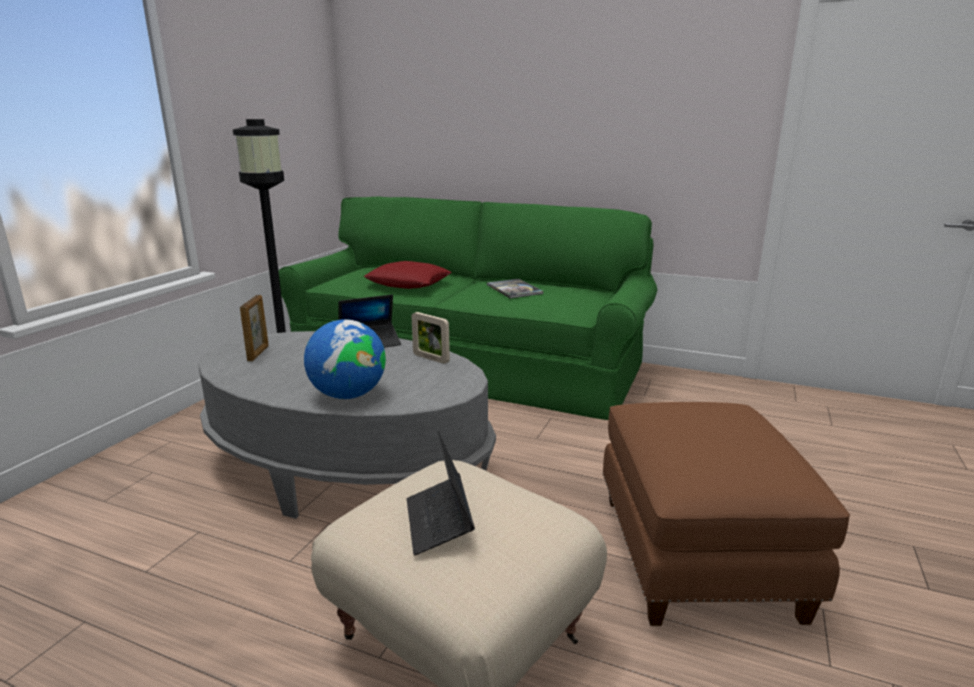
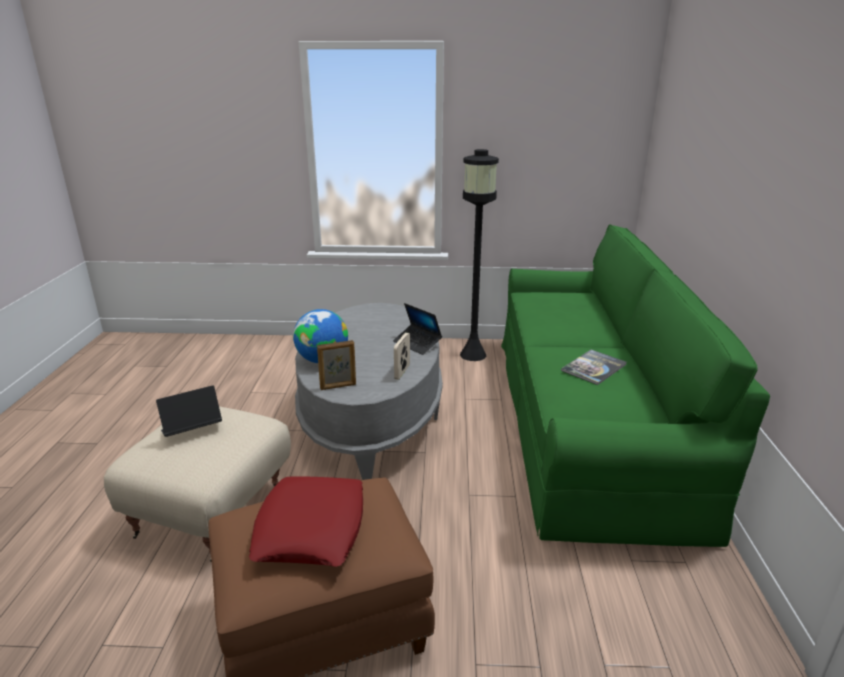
camera: 70 degrees right, 5 degrees up
picture frame [240,295,269,361] -> picture frame moved to [317,340,356,390]
red pillow [364,261,452,289] -> red pillow moved to [248,476,363,567]

